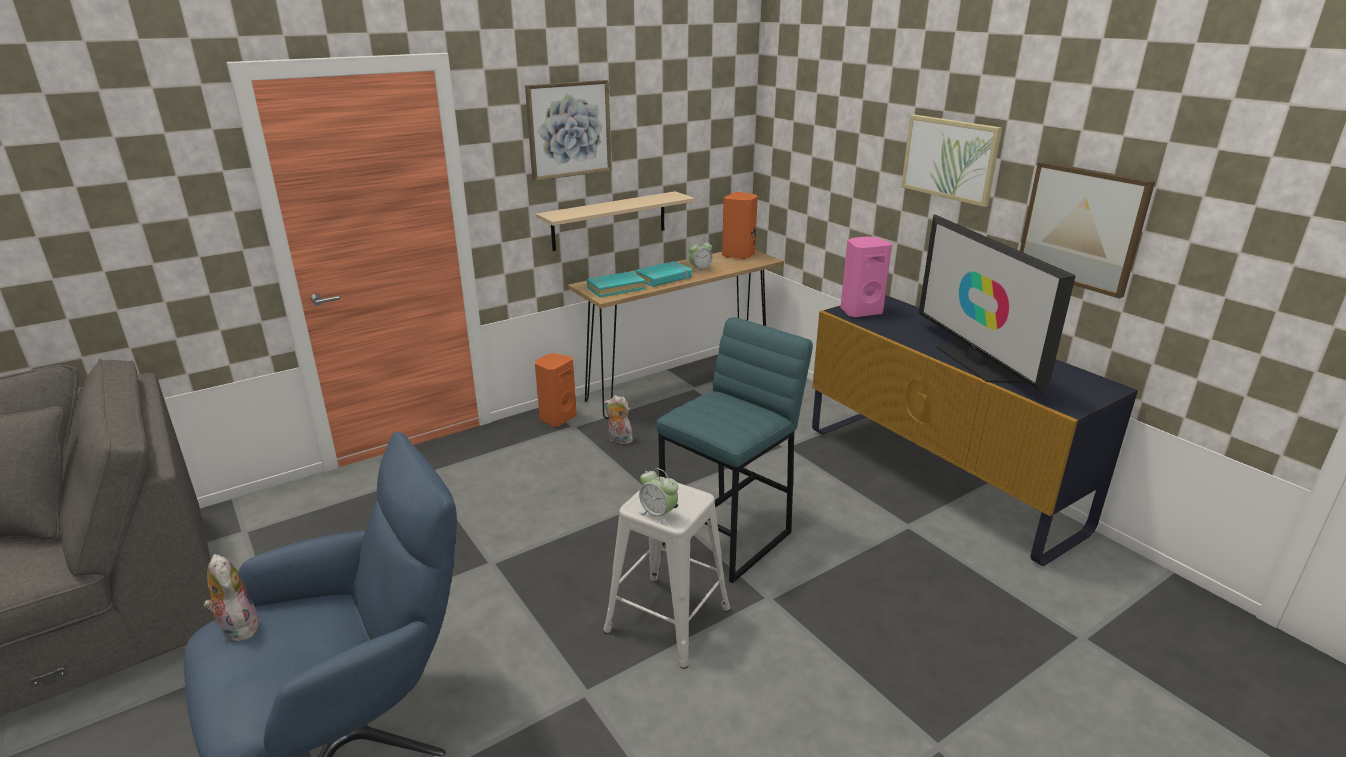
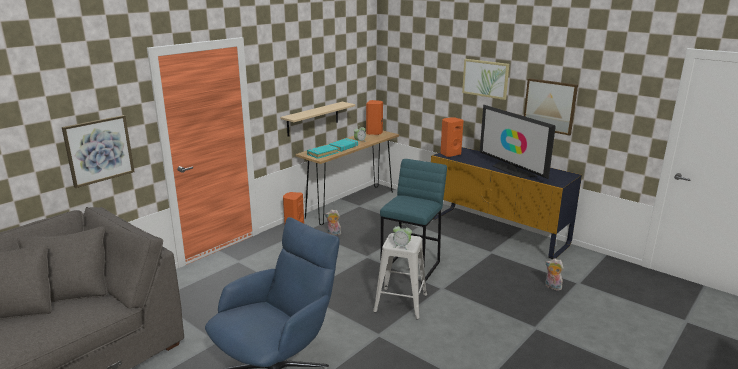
camera: 15 degrees left, 5 degrees down
plush toy [204,554,260,642] -> plush toy moved to [545,258,564,290]
picture [525,80,612,181] -> picture moved to [62,115,135,188]
pink speaker [840,237,892,317] -> orange speaker [441,117,463,157]

